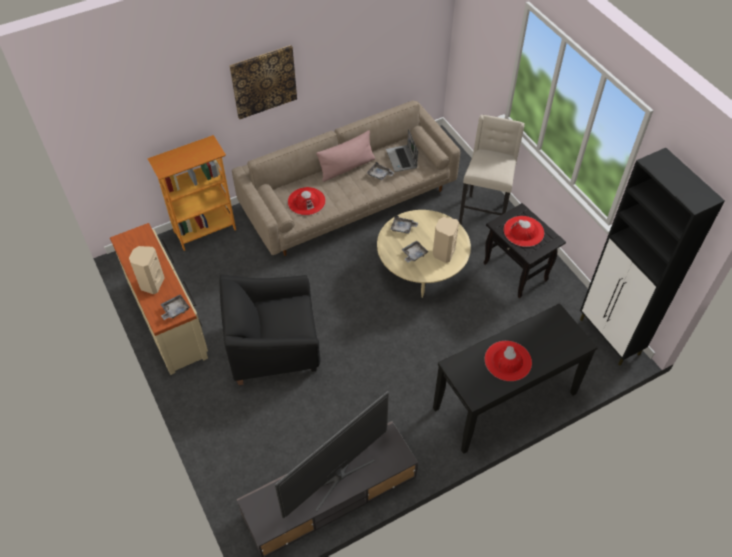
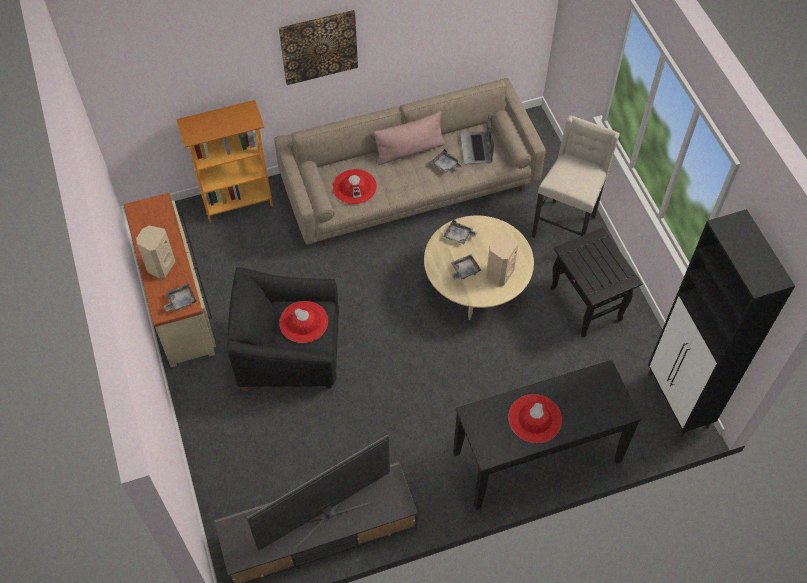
camera: 10 degrees right, 5 degrees up
red hat [504,216,544,247] -> red hat moved to [279,301,328,343]

